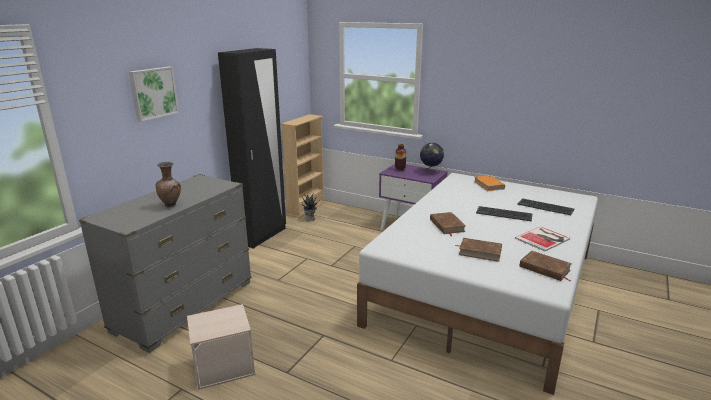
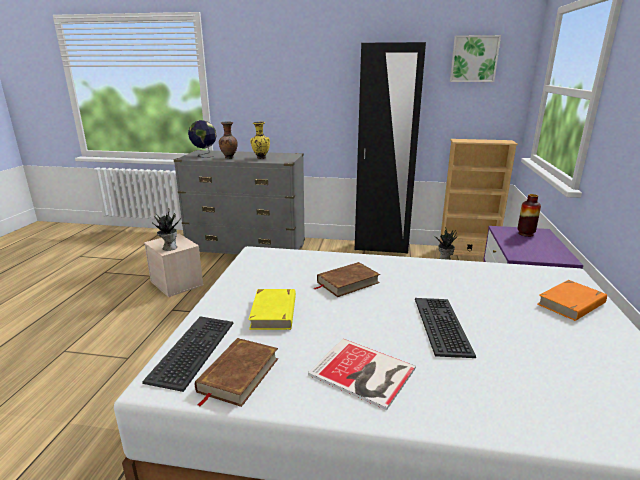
camera: 70 degrees right, 0 degrees up
picture [129,67,179,122] -> picture moved to [450,35,501,82]
globe [420,143,444,174] -> globe moved to [188,120,217,158]
brown book [455,238,502,262] -> yellow book [248,289,296,330]
keyboard [517,198,574,215] -> keyboard moved to [142,316,233,392]
none -> potted plant [152,208,180,251]
none -> yellow vase [250,122,270,159]

